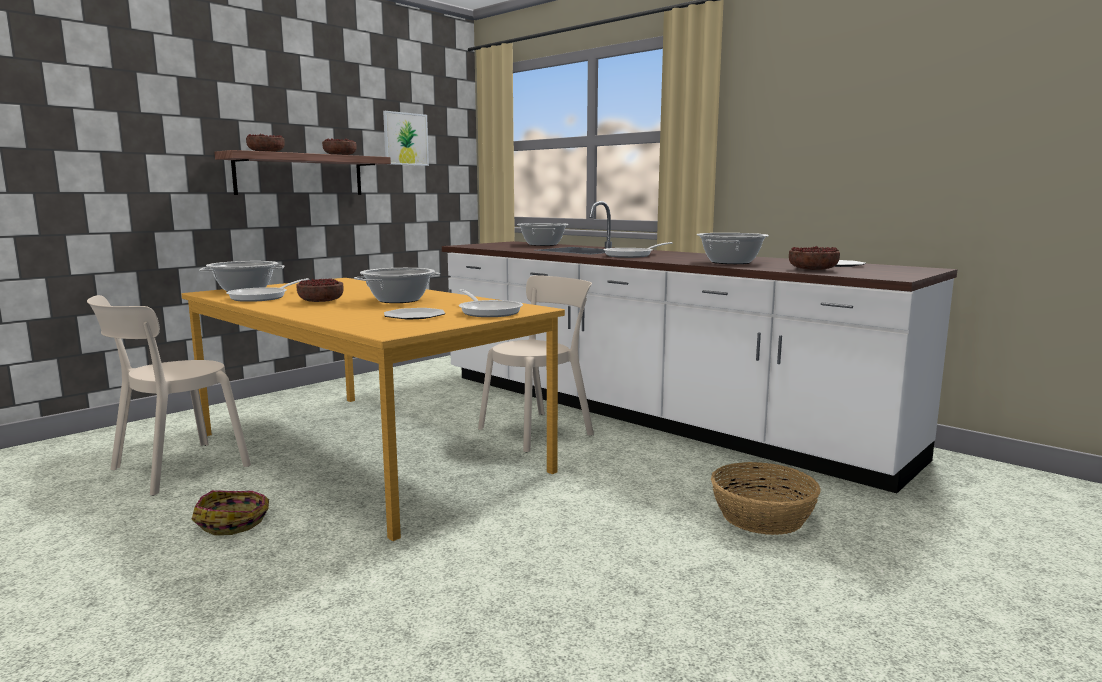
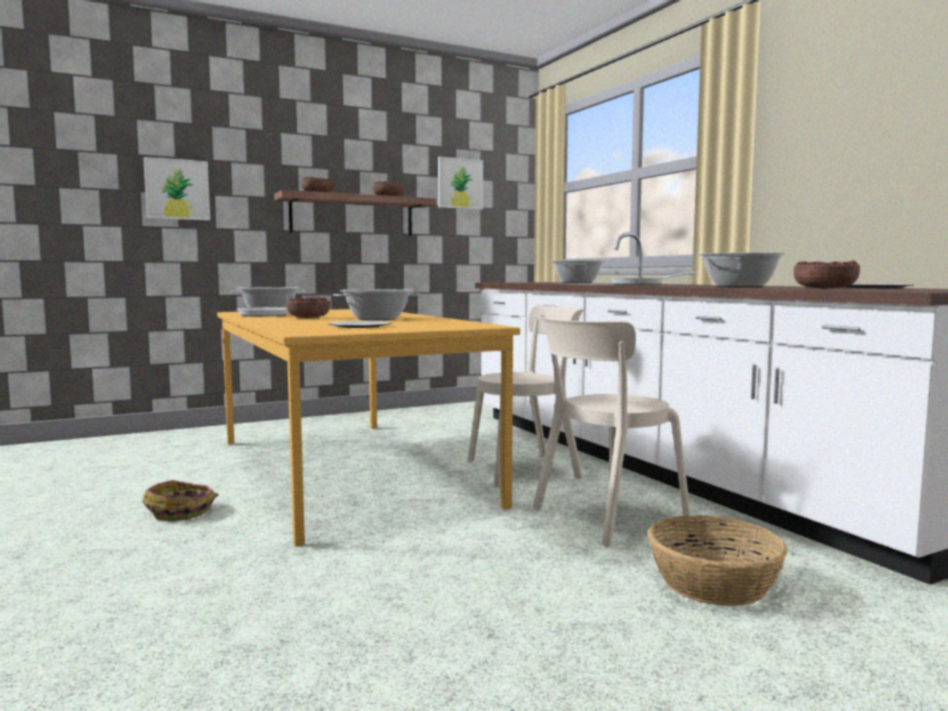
camera: 20 degrees right, 5 degrees down
beige chair [87,295,251,496] -> beige chair moved to [533,315,691,547]
frying pan [459,289,523,317] -> none
none -> picture [143,157,210,220]

